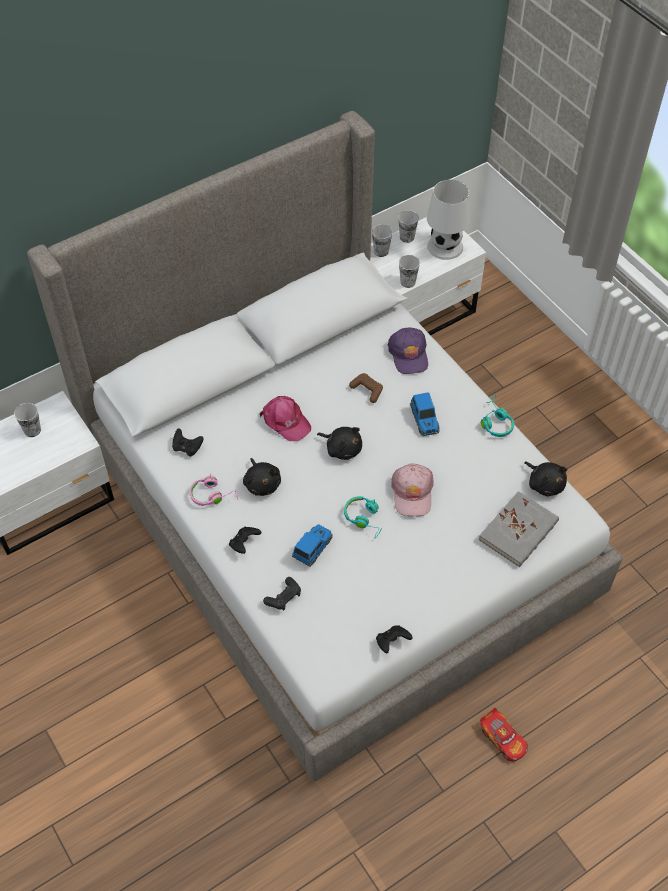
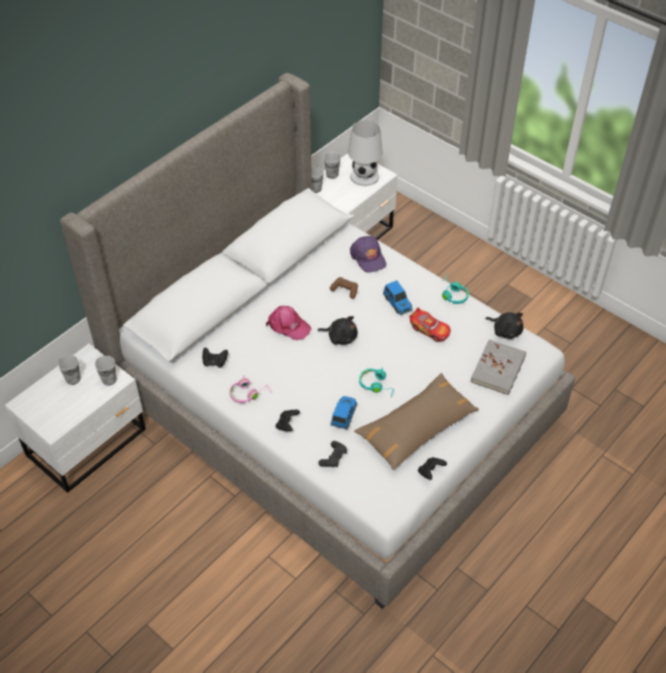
camera: 15 degrees left, 5 degrees down
black plush toy [243,458,281,496] -> none
pink cap [391,464,434,516] -> none
cup [399,255,420,288] -> cup moved to [95,356,117,386]
toy car [480,708,528,762] -> toy car moved to [409,307,451,342]
none -> brown pillow [354,373,479,470]

